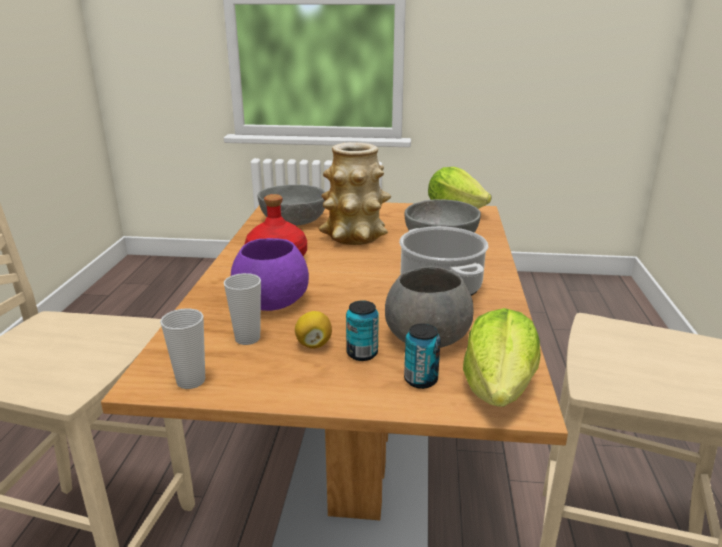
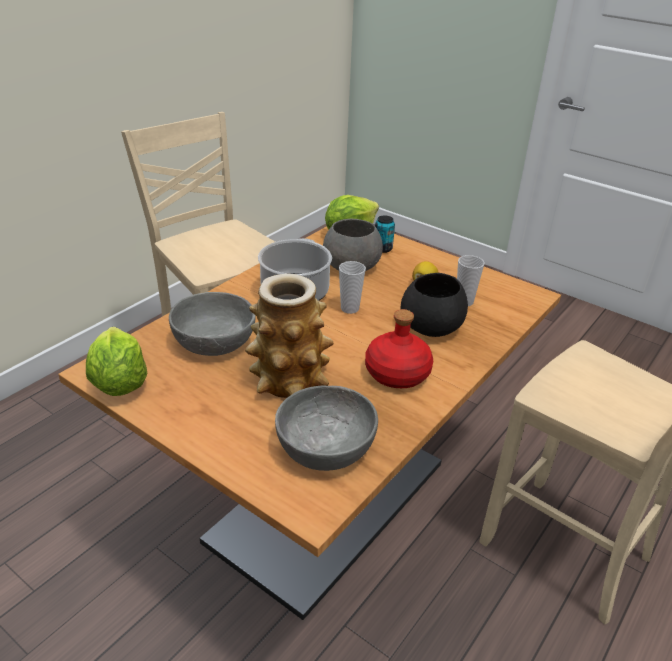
camera: 150 degrees left, 10 degrees up
cup [160,308,205,389] -> cup moved to [339,261,366,314]
purple bowl [231,238,309,311] -> black bowl [401,273,468,337]
can [346,300,379,361] -> none

